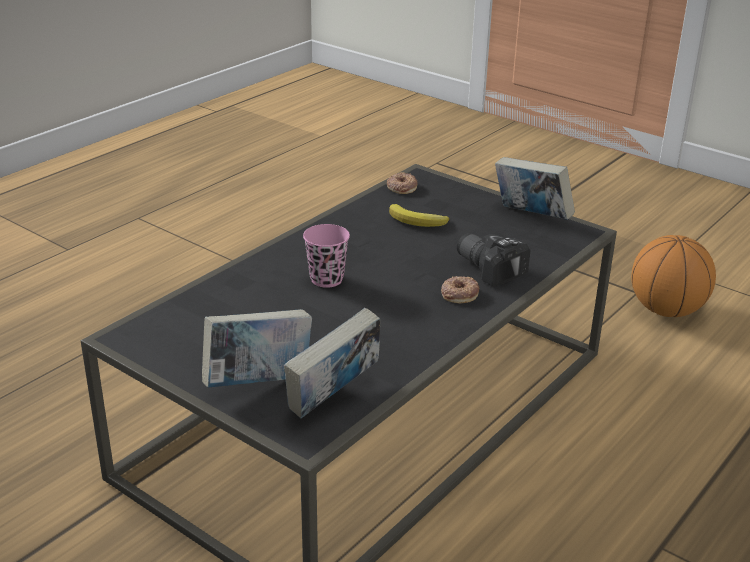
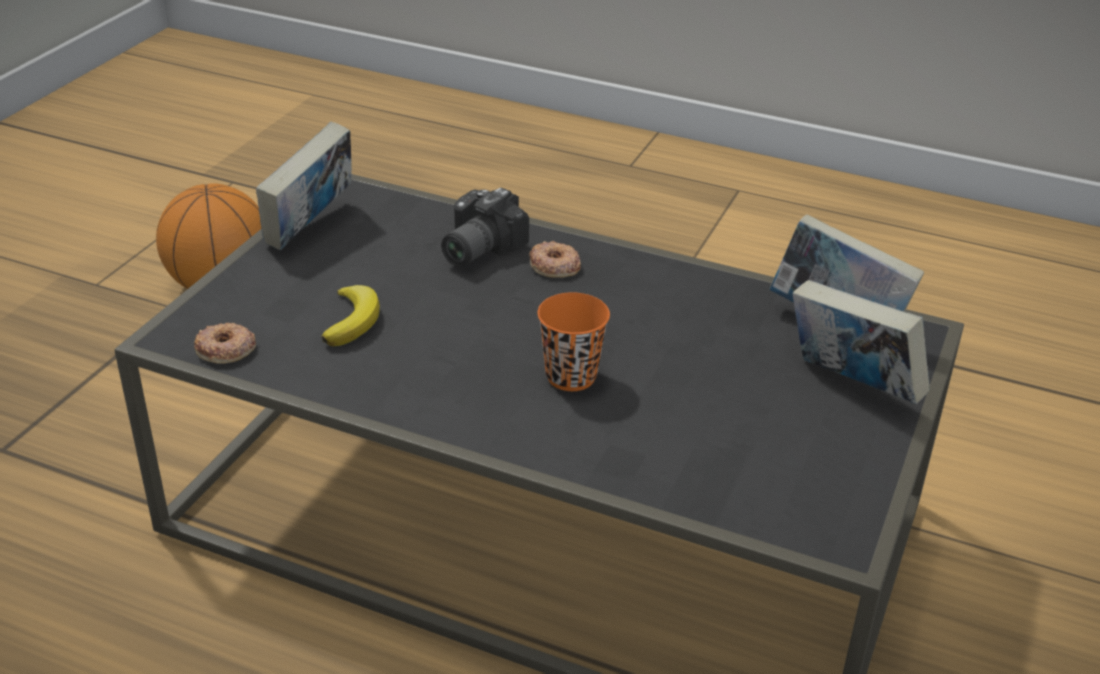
camera: 105 degrees left, 5 degrees up
pink cup [303,224,350,288] -> orange cup [537,292,610,391]

